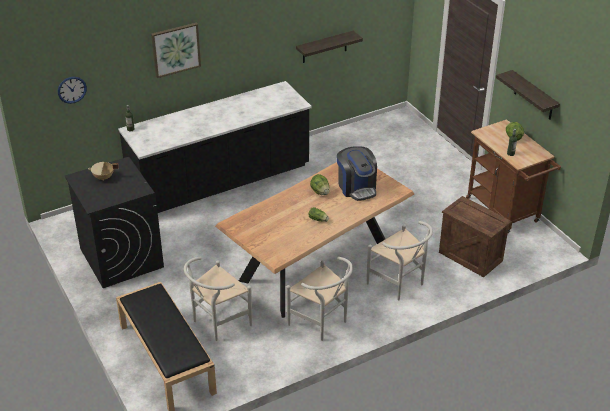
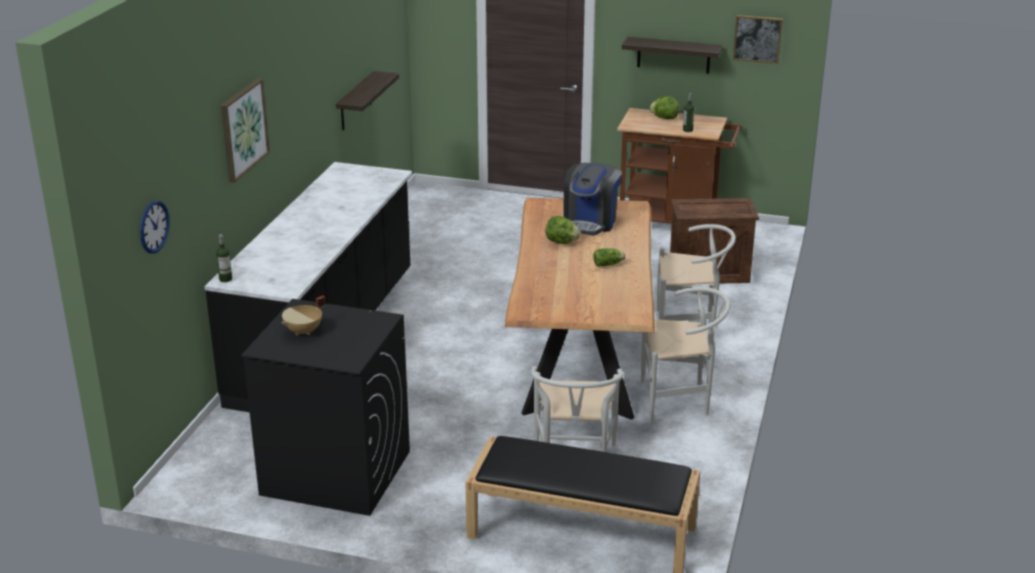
camera: 45 degrees left, 10 degrees down
coffee machine [337,146,377,201] -> coffee machine turned 90 degrees clockwise [563,163,622,235]
none -> picture [733,15,783,64]

